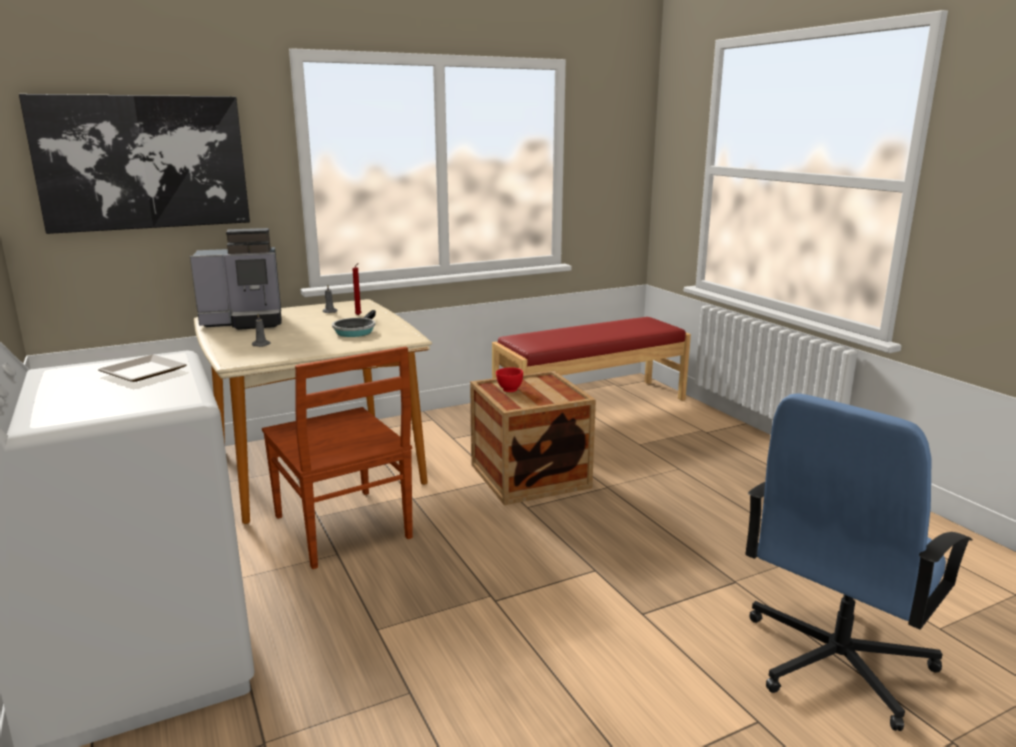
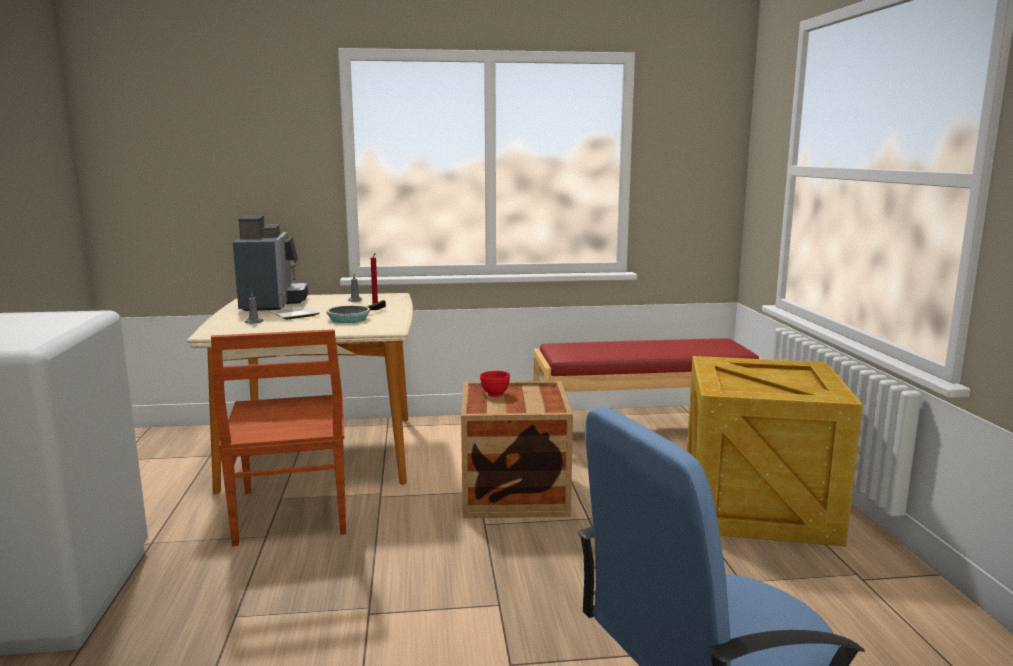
camera: 20 degrees right, 5 degrees down
picture [19,94,250,234] -> none
plate [98,355,187,382] -> plate moved to [270,306,320,320]
coffee machine [190,228,282,330] -> coffee machine turned 105 degrees counterclockwise [233,215,308,311]
none -> crate [687,356,863,547]

